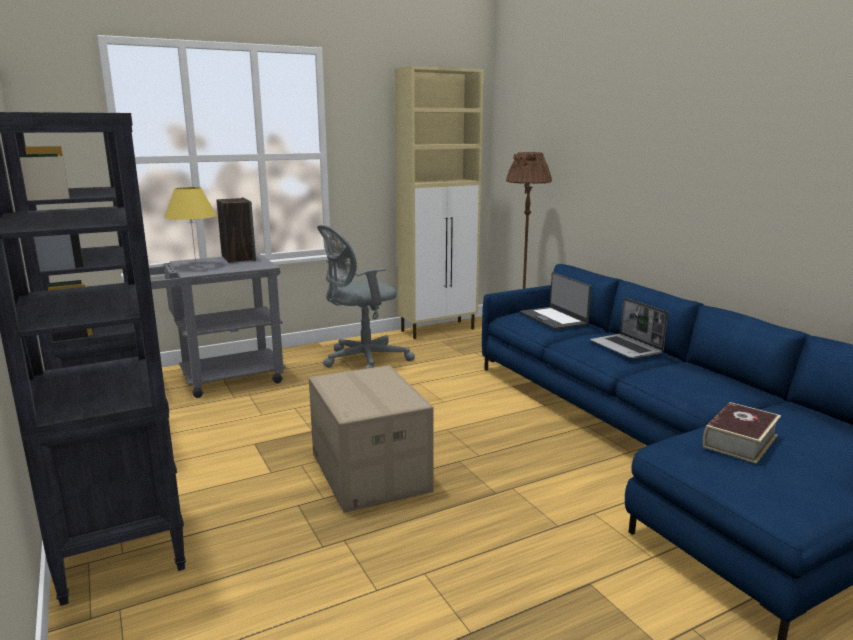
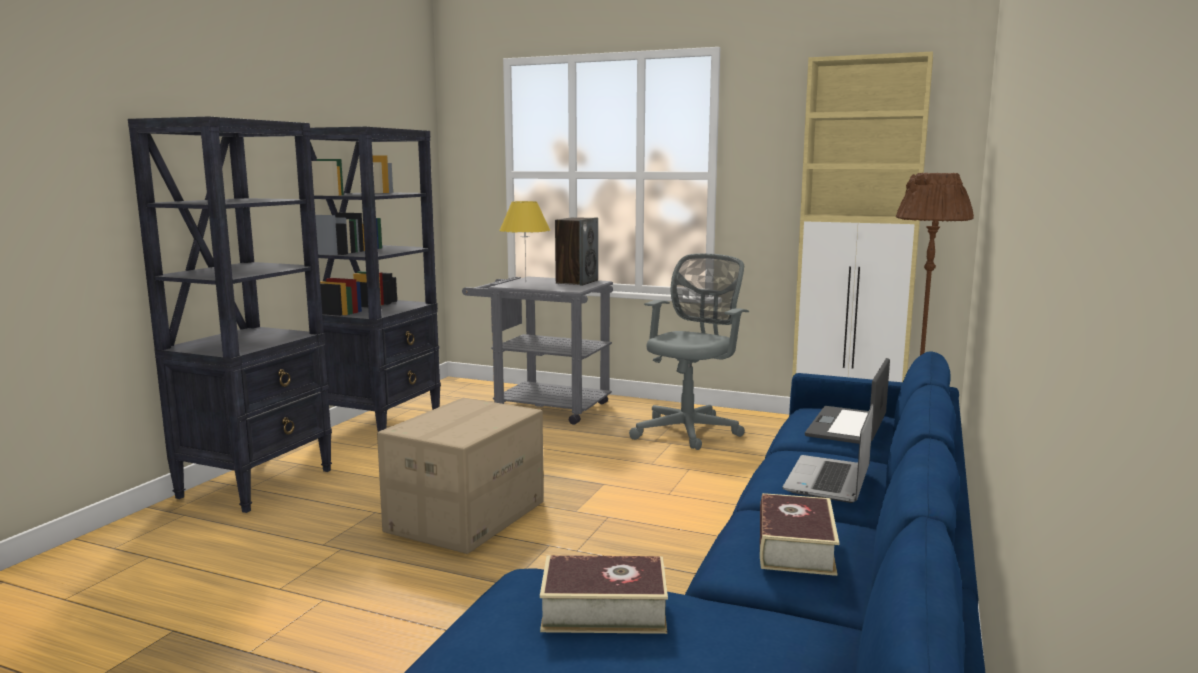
camera: 50 degrees right, 5 degrees down
grey office chair [317,225,415,369] -> grey office chair turned 105 degrees clockwise [629,253,749,450]
none -> book [760,493,839,576]

